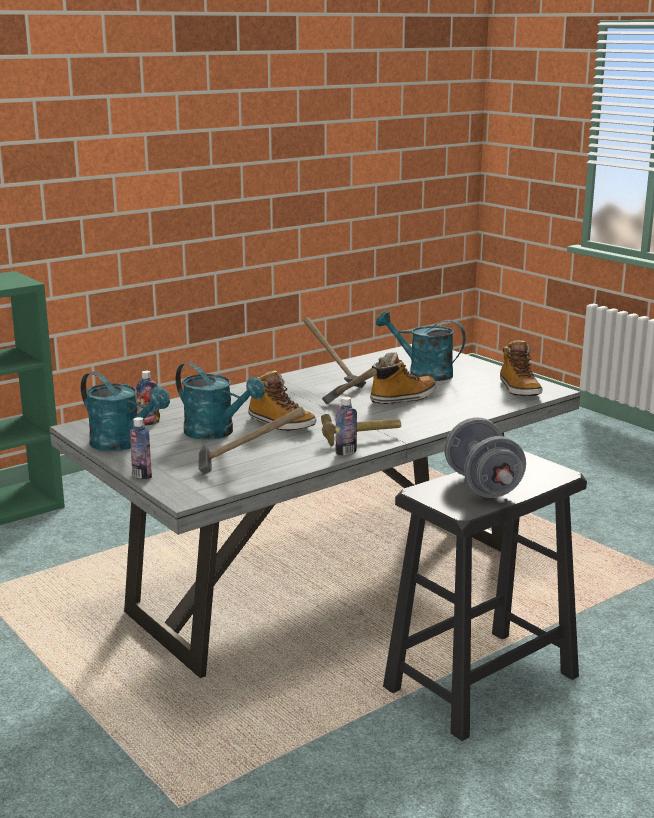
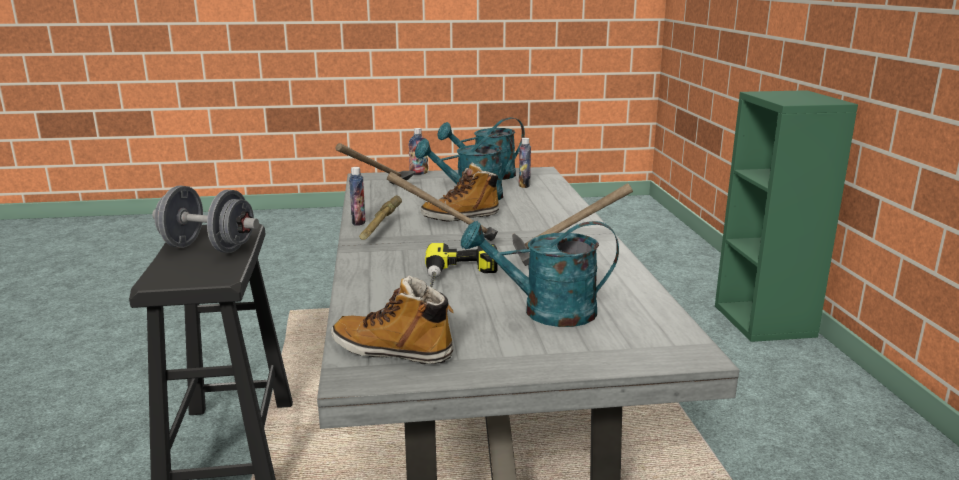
camera: 120 degrees right, 0 degrees up
boot [370,352,437,404] -> power drill [425,243,497,287]
turquoise watering can [376,310,466,381] -> turquoise watering can turned 150 degrees counterclockwise [461,221,619,327]

